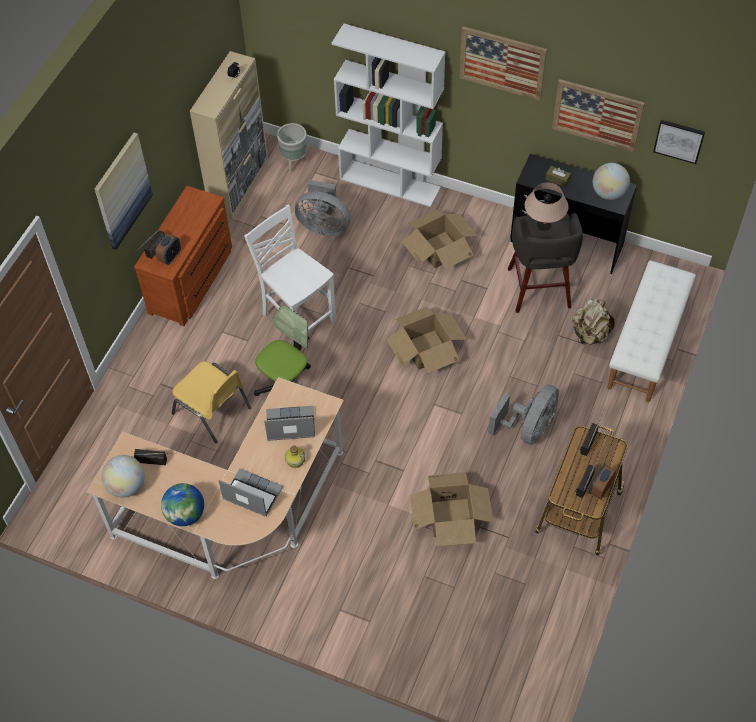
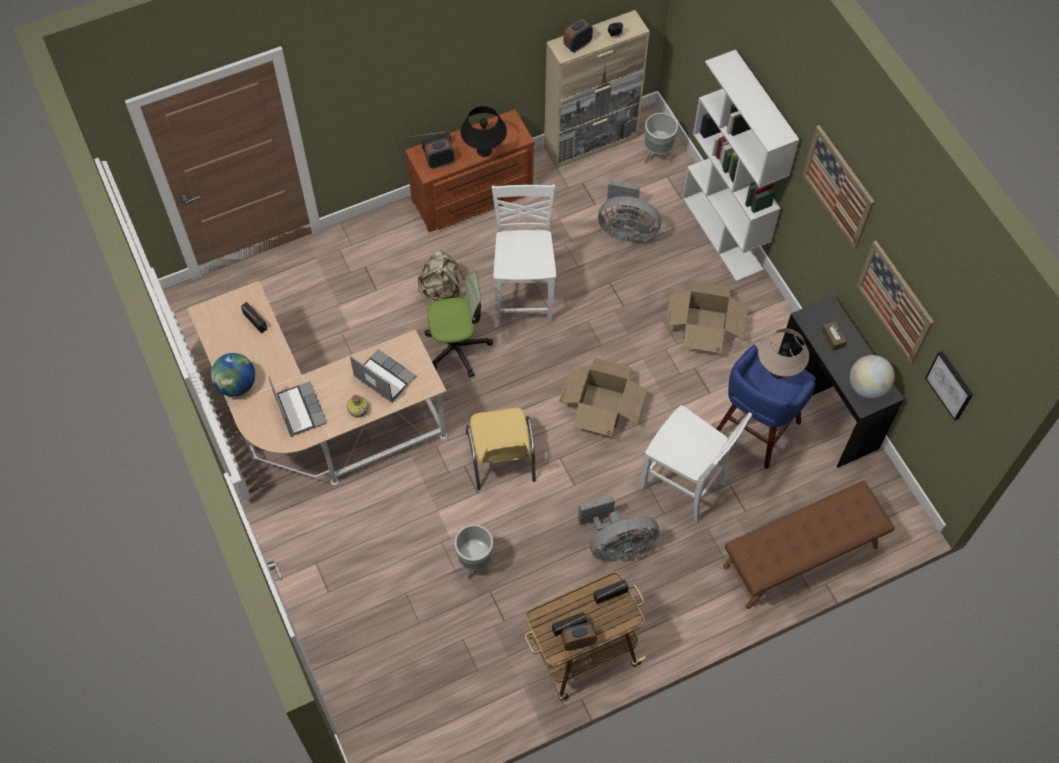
camera: 40 degrees right, 5 degrees up
picture [95,133,153,250] -> none
globe [102,455,145,498] -> none
yellow chair [172,361,251,443] -> yellow chair moved to [466,408,536,490]
grey fan [295,180,351,236] -> grey fan turned 45 degrees counterclockwise [598,179,661,242]
cardboard box [410,472,494,547] -> grey planter [454,525,494,580]
grey stool [508,213,583,313] -> blue stool [717,344,816,469]
beige backpack [572,299,615,345] -> beige backpack moved to [418,251,460,301]
white bench [607,261,696,402] -> brown bench [723,481,895,609]
none -> black table lamp [461,106,507,157]
none -> alarm clock [563,19,593,52]
none -> white chair [639,405,752,522]

